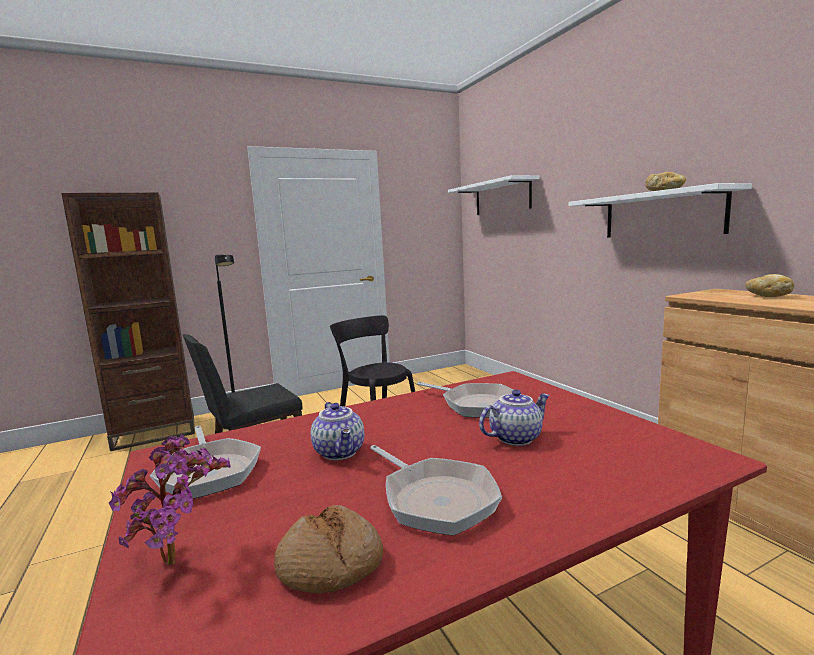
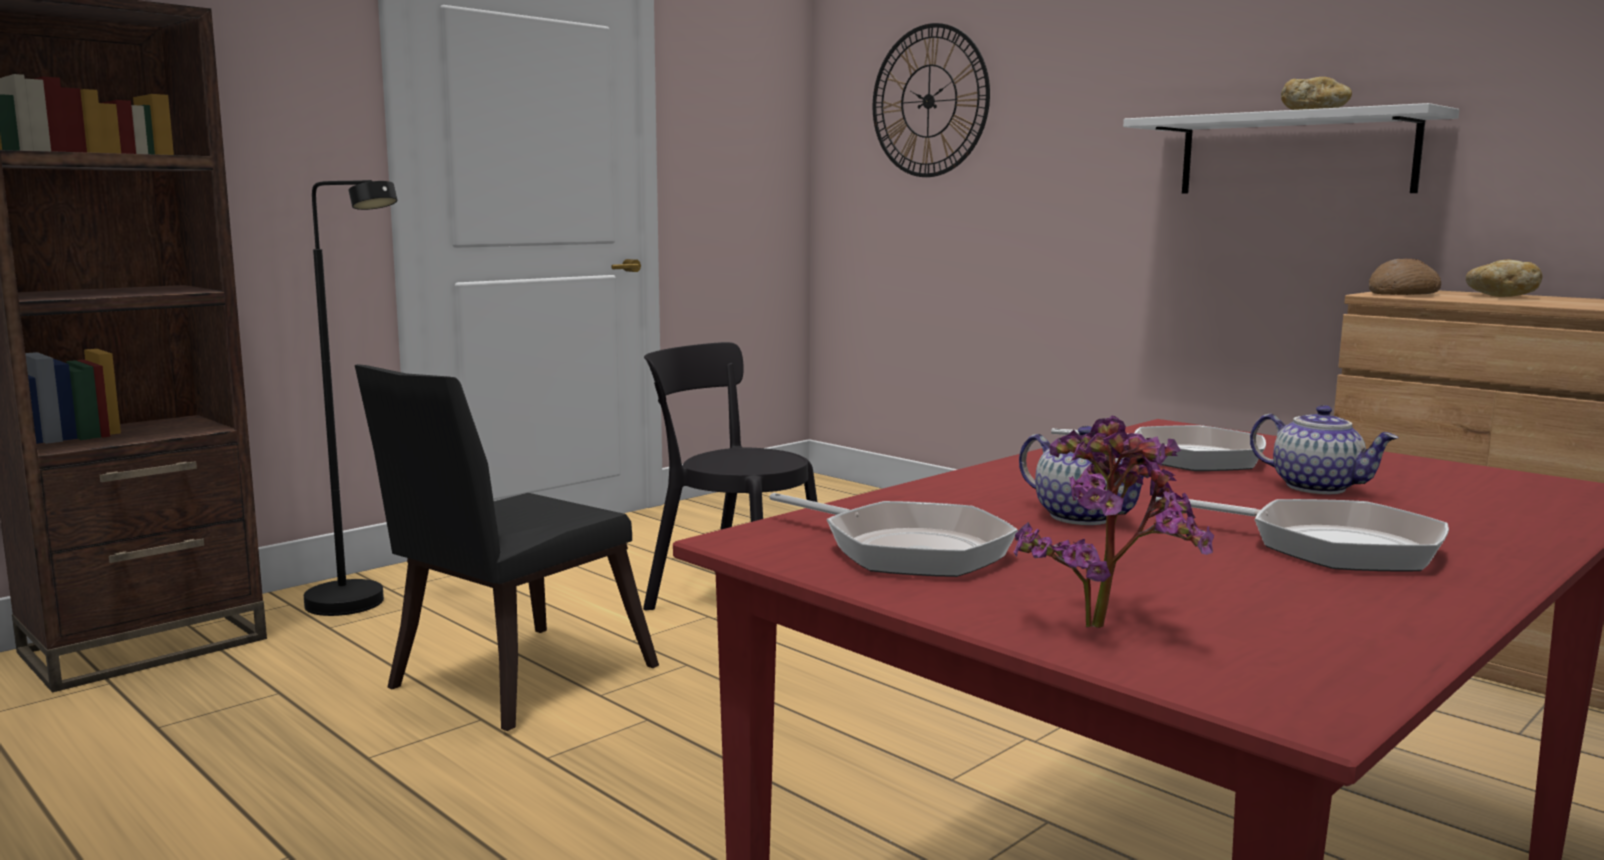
camera: 20 degrees left, 0 degrees up
bread [274,505,383,593] -> bread moved to [1369,259,1441,295]
white shelf [448,175,540,215] -> wall clock [873,23,990,177]
teapot [479,390,550,446] -> teapot turned 90 degrees clockwise [1250,405,1398,494]

